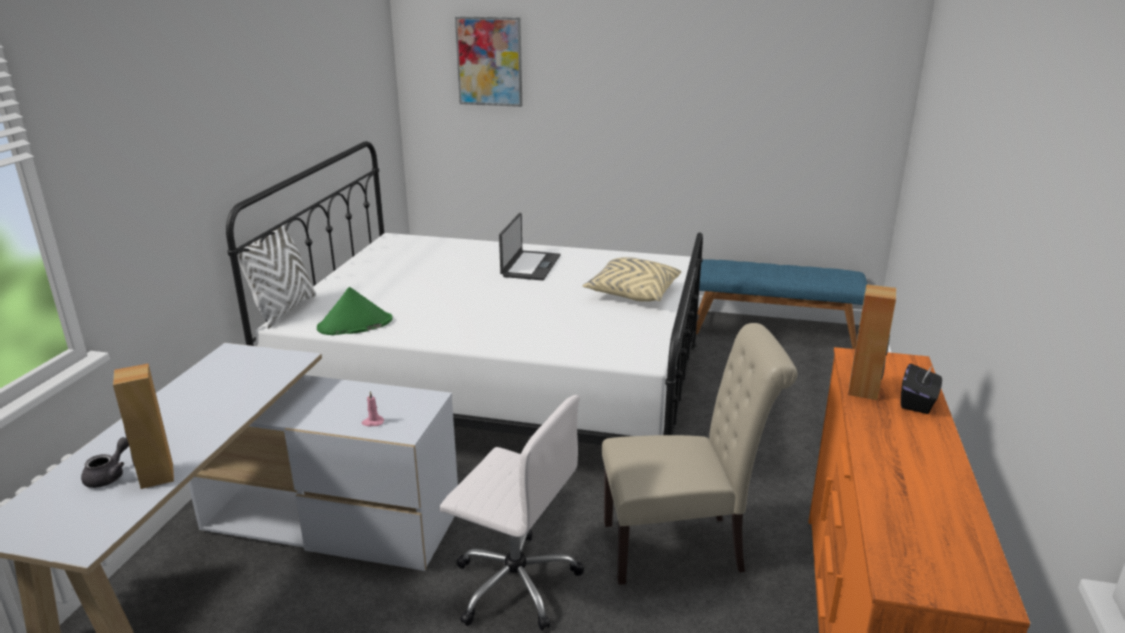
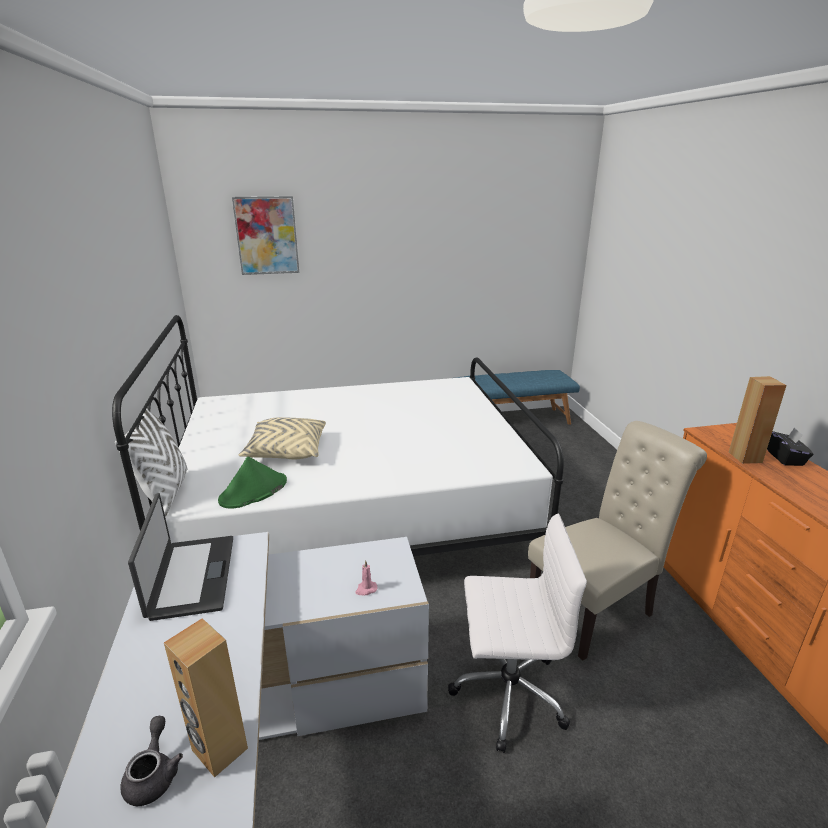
camera: 25 degrees left, 0 degrees up
laptop [499,213,560,280] -> laptop moved to [128,493,233,621]
beige pillow [583,257,681,302] -> beige pillow moved to [239,417,326,460]

